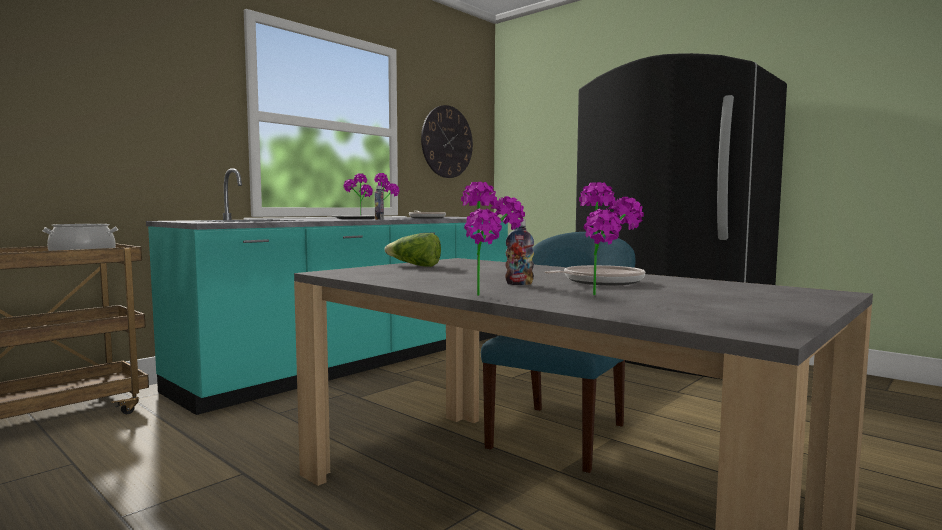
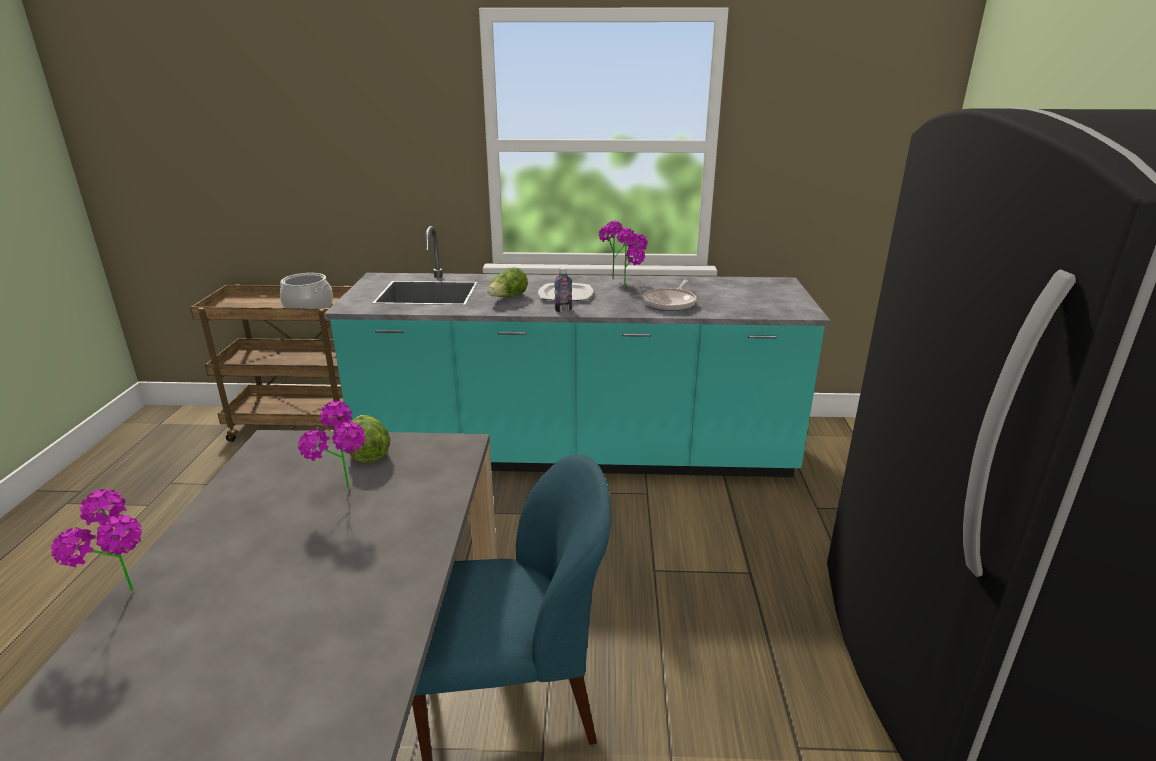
camera: 50 degrees right, 20 degrees up
wall clock [421,105,473,178] -> none
bottle [505,219,534,285] -> none
frying pan [544,265,645,285] -> none
potted plant [579,182,644,295] -> potted plant moved to [298,401,365,488]
none -> lettuce [488,267,528,297]

